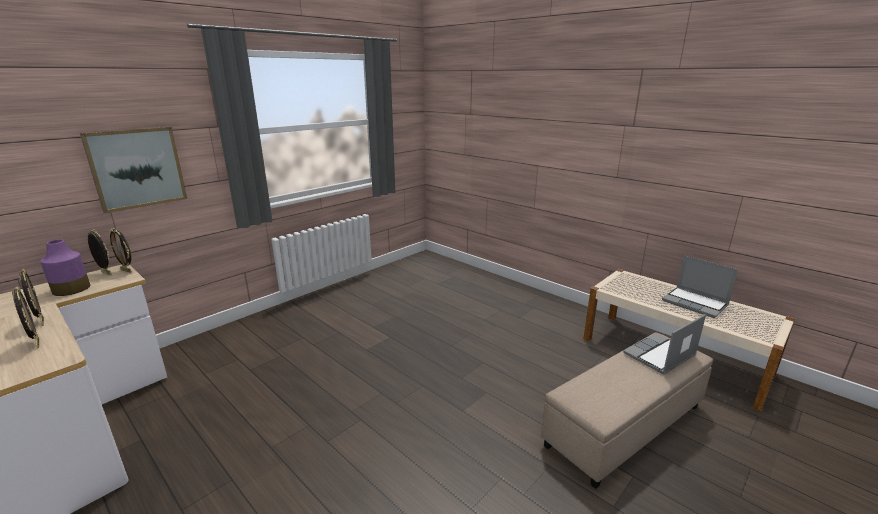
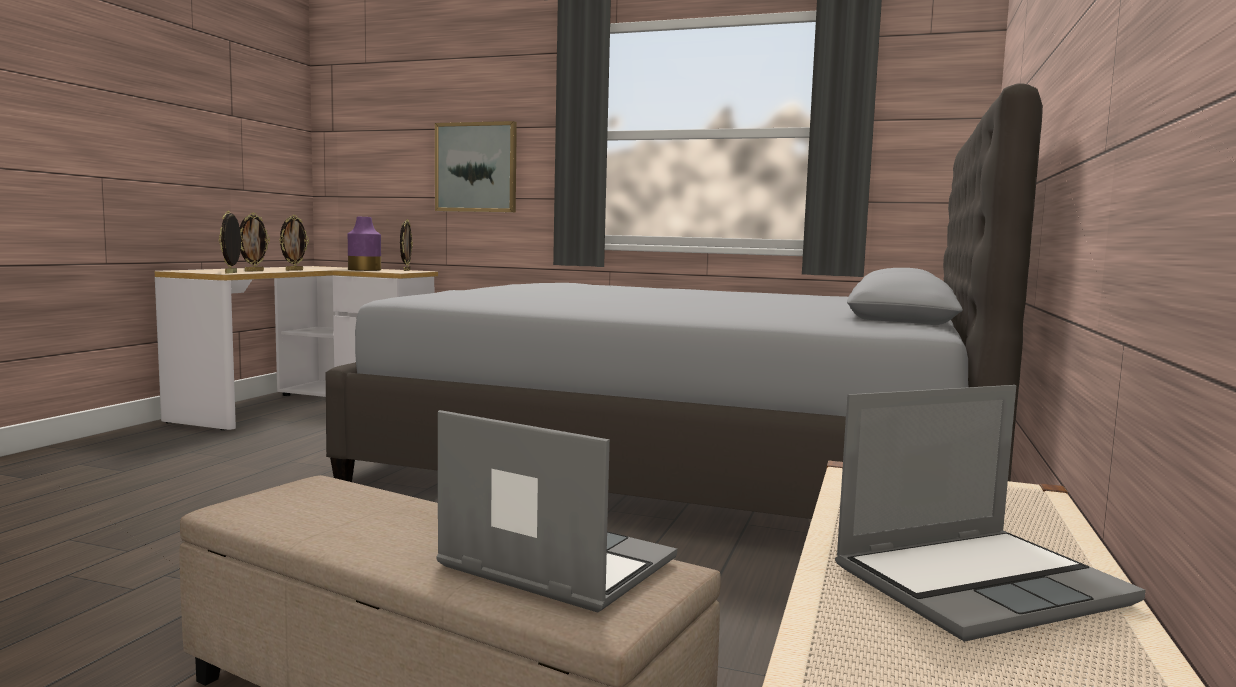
camera: 65 degrees right, 15 degrees down
picture frame [109,228,132,273] -> picture frame moved to [219,211,241,274]
laptop [662,255,738,318] -> laptop turned 135 degrees counterclockwise [835,385,1146,642]
none -> grey bed [325,84,1043,519]

